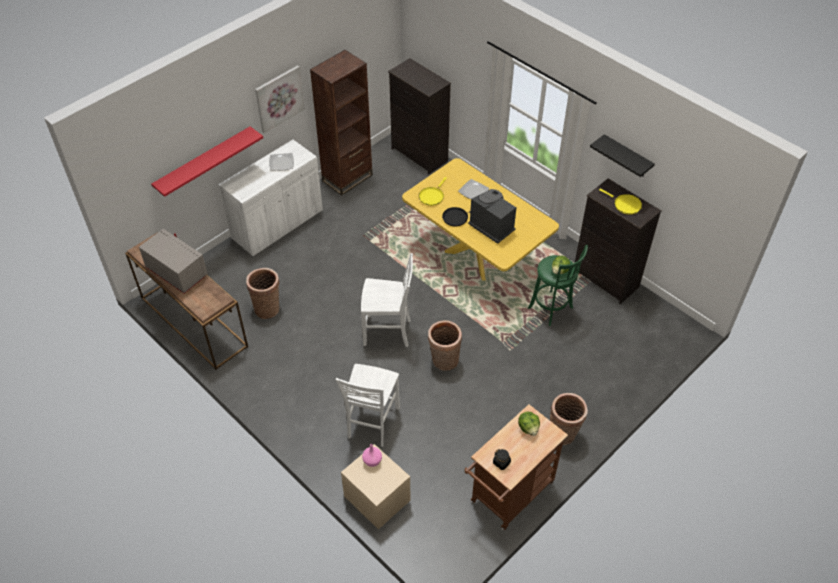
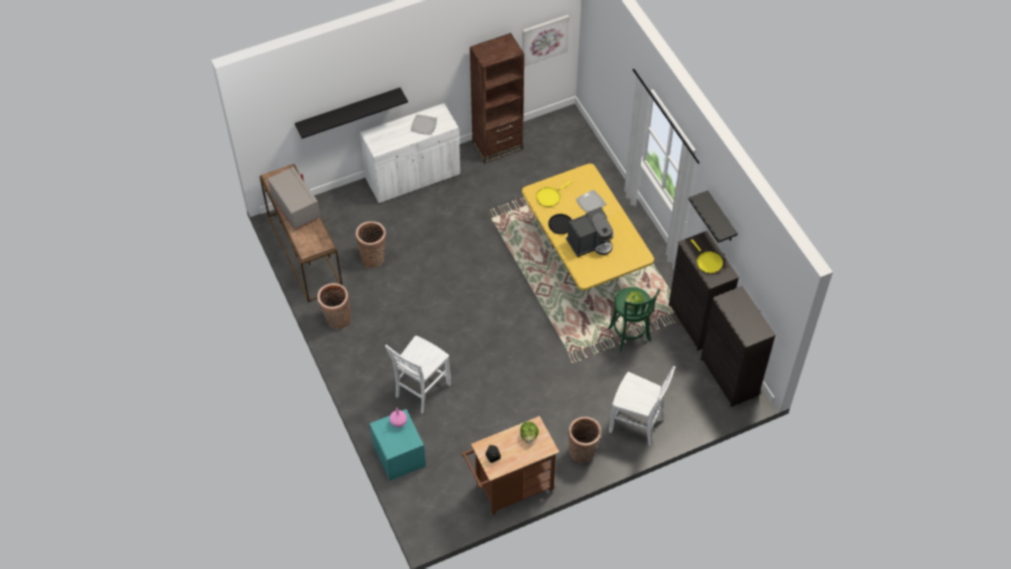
camera: 20 degrees right, 5 degrees up
red shelf [151,126,263,197] -> black shelf [295,88,408,139]
picture [255,65,305,133] -> picture moved to [522,15,569,67]
beige nightstand [341,444,411,529] -> turquoise nightstand [370,409,426,481]
white chair [361,253,413,347] -> white chair moved to [609,366,675,447]
black dresser [388,58,451,174] -> black dresser moved to [701,286,776,407]
basket [428,320,462,371] -> basket moved to [317,283,351,329]
coffee machine [468,189,517,244] -> coffee machine turned 90 degrees clockwise [566,207,614,257]

